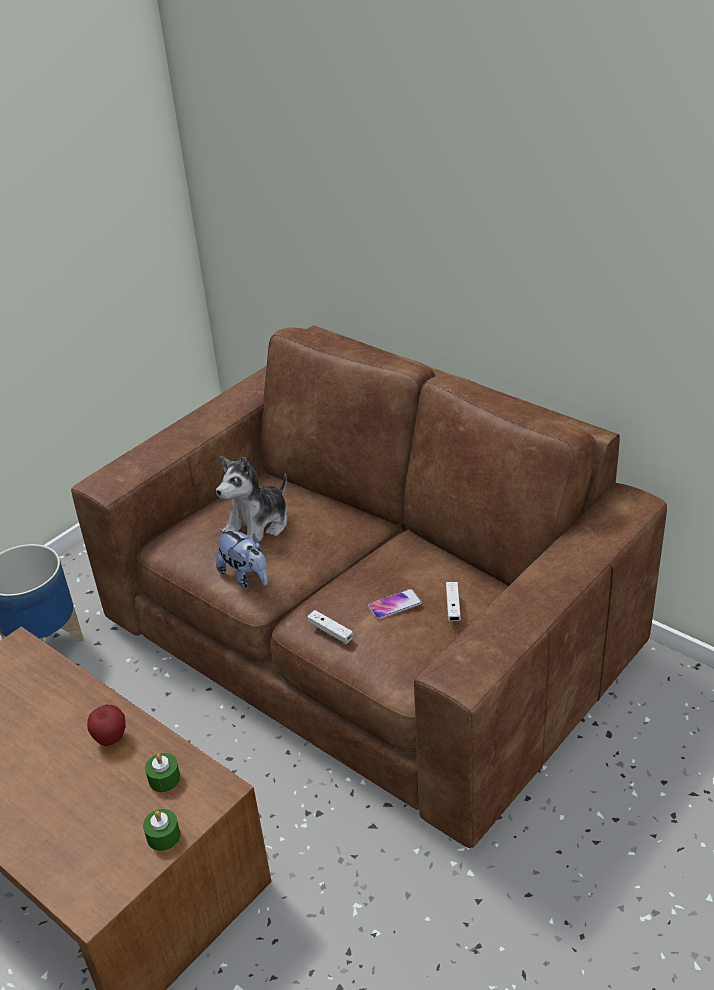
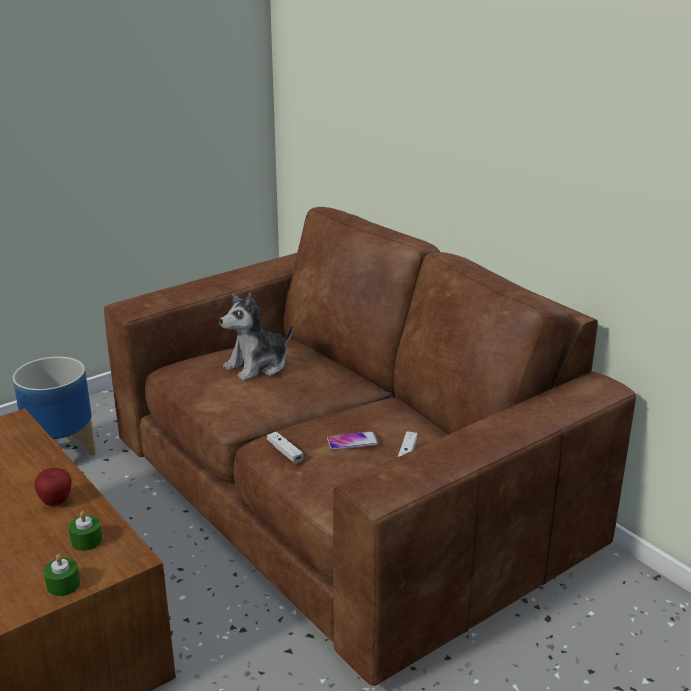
camera: 10 degrees right, 10 degrees down
plush toy [216,528,268,587] -> none

